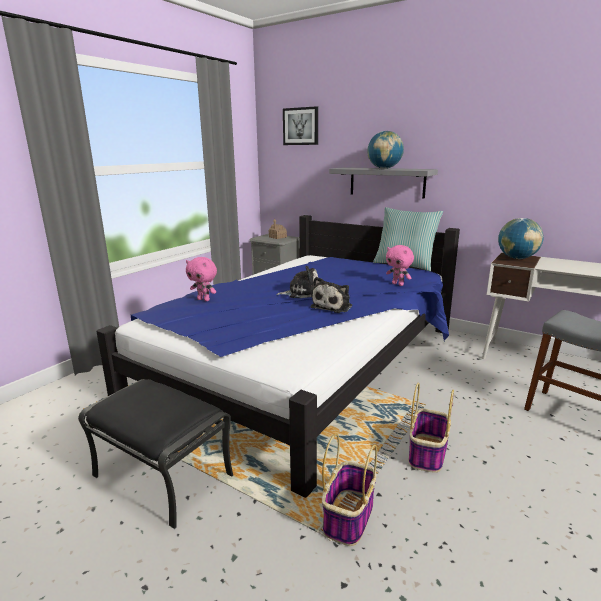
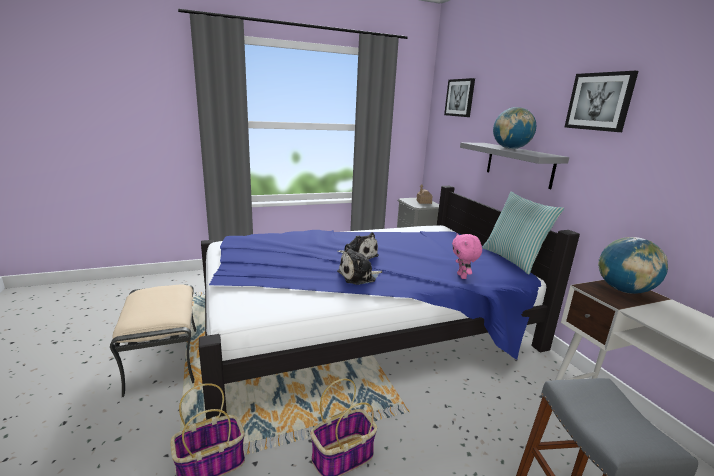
camera: 35 degrees right, 0 degrees up
black ottoman [78,379,233,529] -> beige ottoman [110,284,196,397]
pink plush toy [186,257,217,301] -> none
none -> picture [565,71,639,132]

